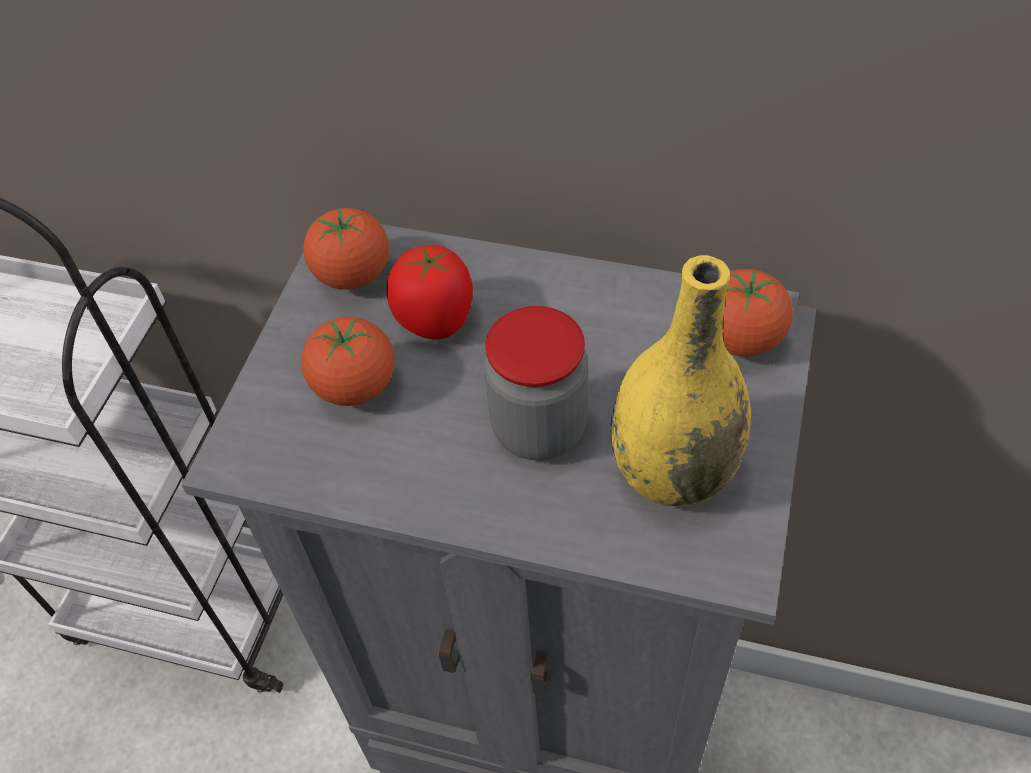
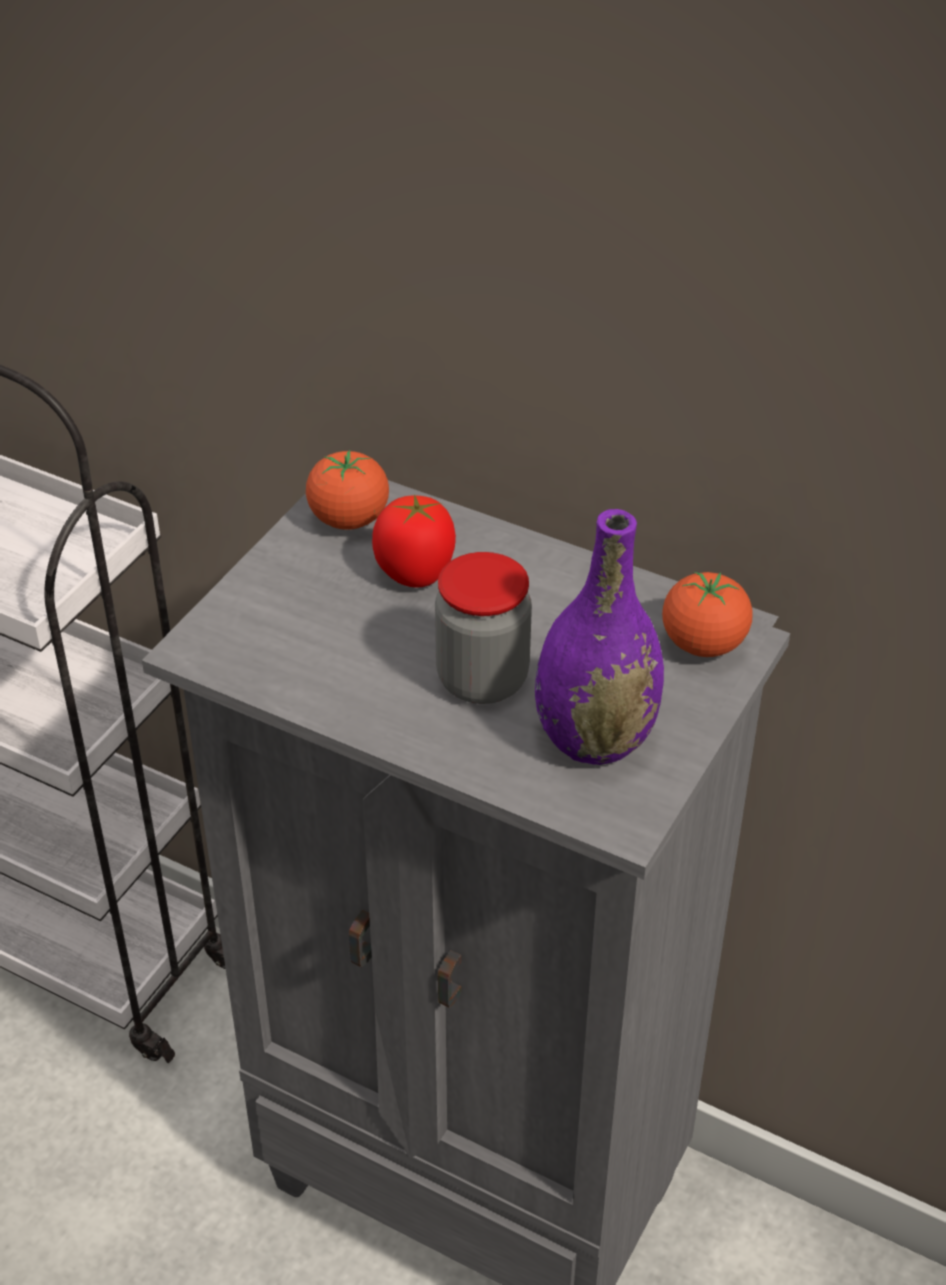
camera: 10 degrees right, 10 degrees down
tomato [301,317,395,406] -> none
yellow vase [610,255,751,507] -> purple vase [535,509,664,765]

